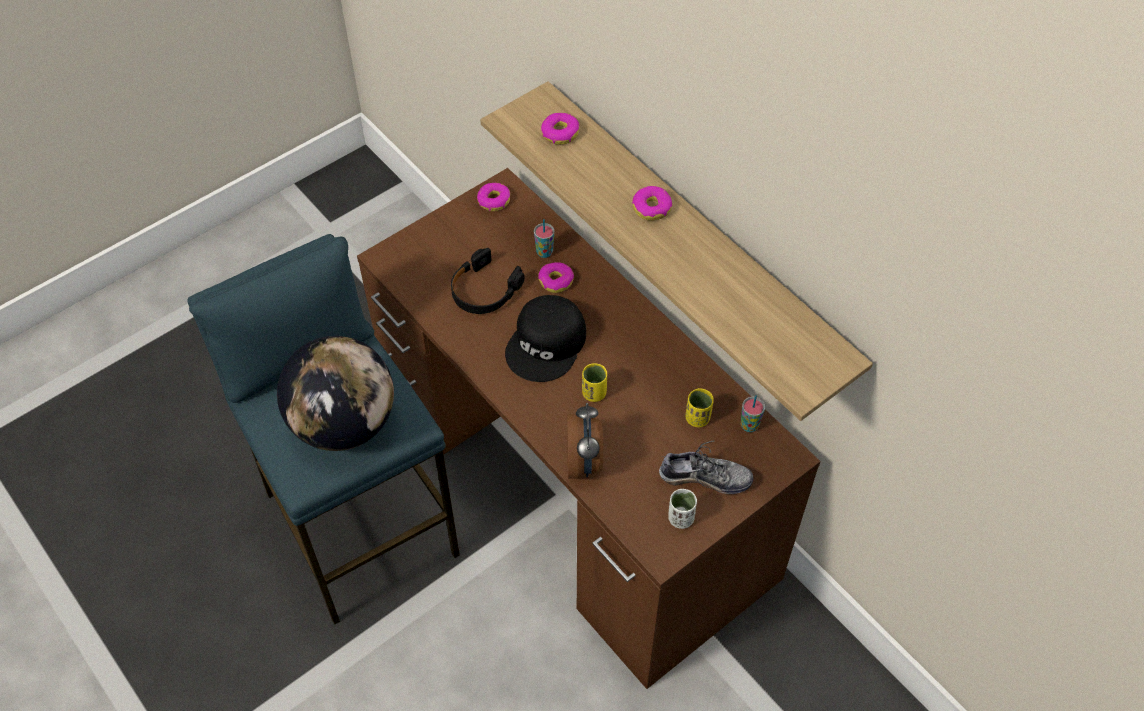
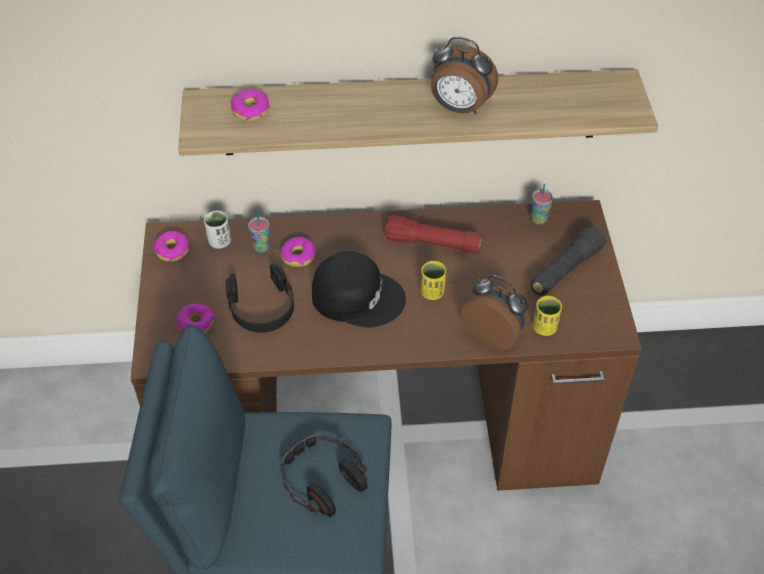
camera: 55 degrees left, 5 degrees down
globe [277,336,394,451] -> headphones [280,434,368,517]
black cap [505,295,586,382] -> black cap turned 45 degrees counterclockwise [312,251,406,328]
donut [632,186,672,221] -> donut moved to [176,304,215,334]
shoe [659,441,754,494] -> black flashlight [530,226,606,296]
white cup [668,489,697,529] -> white cup moved to [204,211,231,249]
yellow cup [685,388,714,427] -> yellow cup moved to [533,296,562,336]
none -> red flashlight [385,215,482,253]
none -> alarm clock [431,37,498,114]

